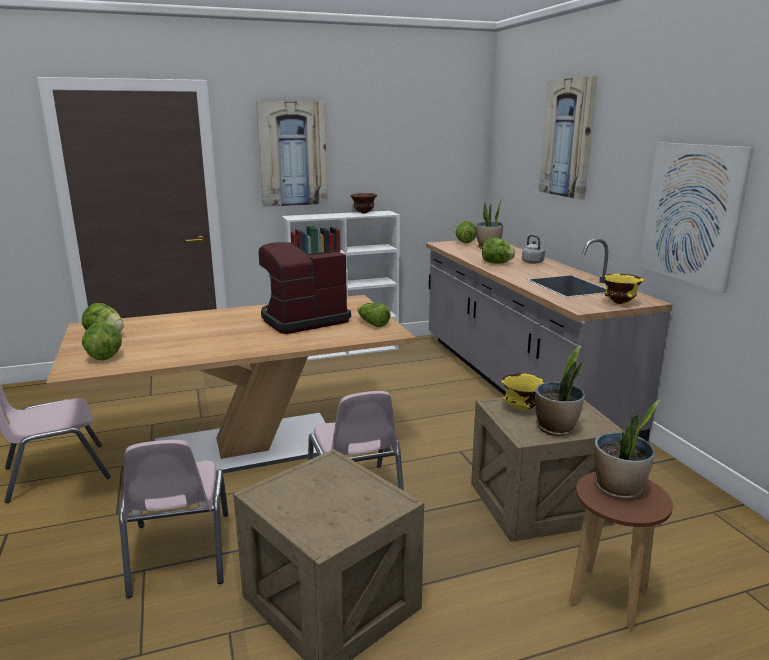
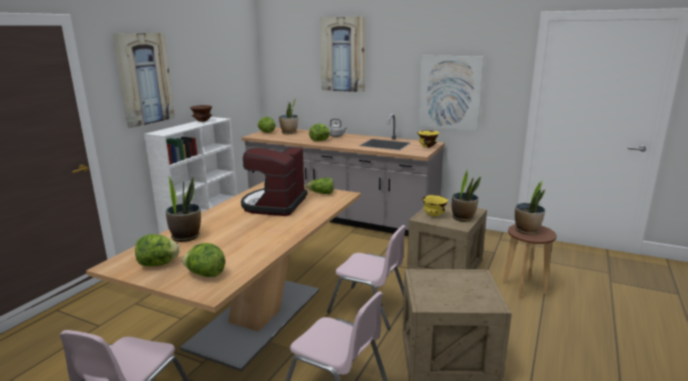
camera: 45 degrees left, 0 degrees up
none -> potted plant [166,176,201,242]

